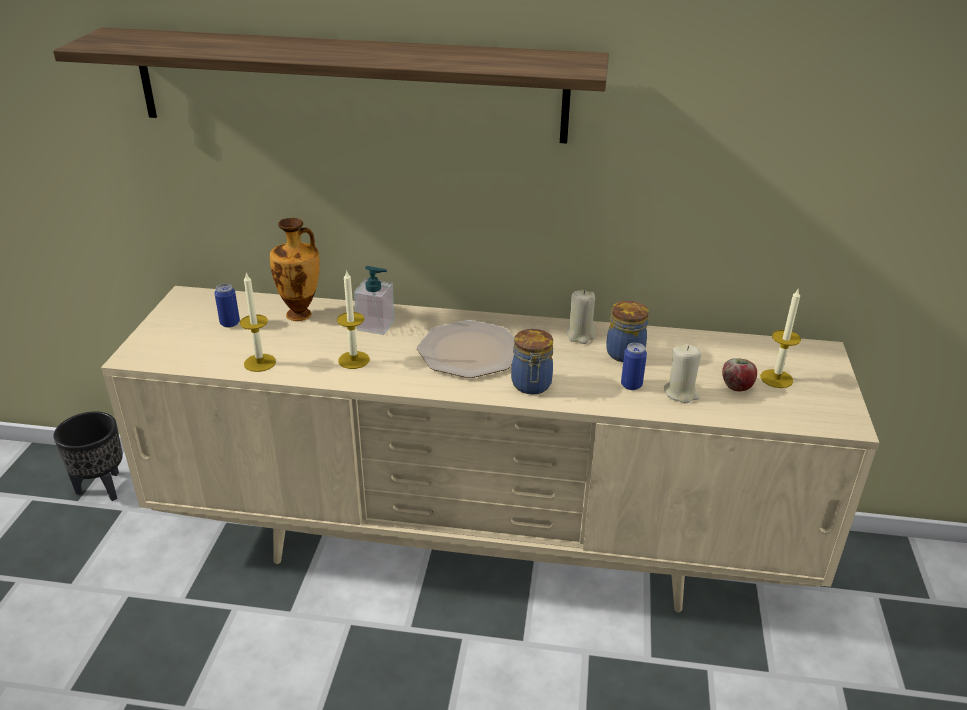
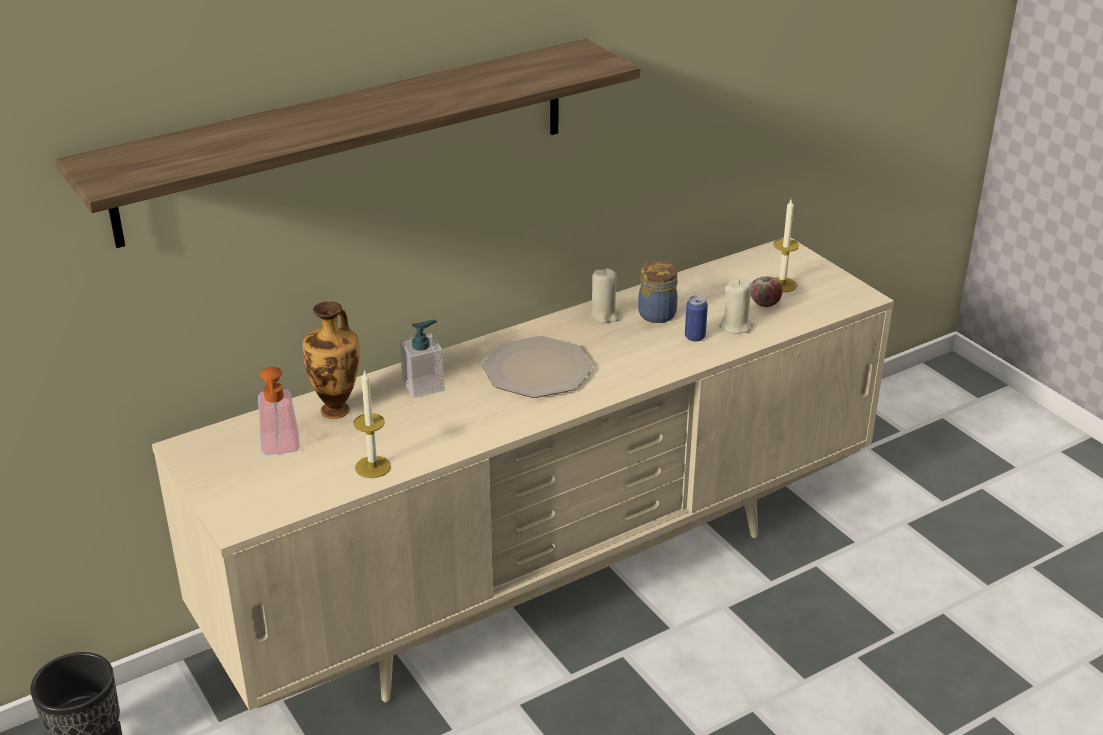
camera: 40 degrees left, 0 degrees up
can [214,284,240,328] -> soap dispenser [258,367,300,455]
candle [337,270,370,369] -> none
jar [511,329,553,395] -> none

